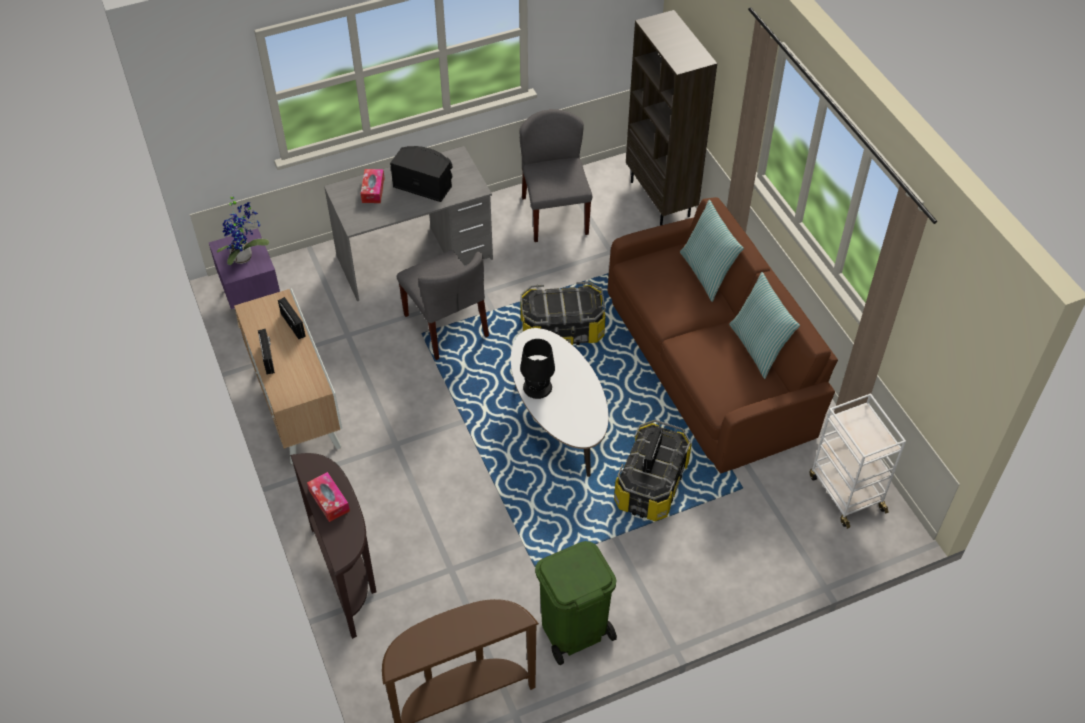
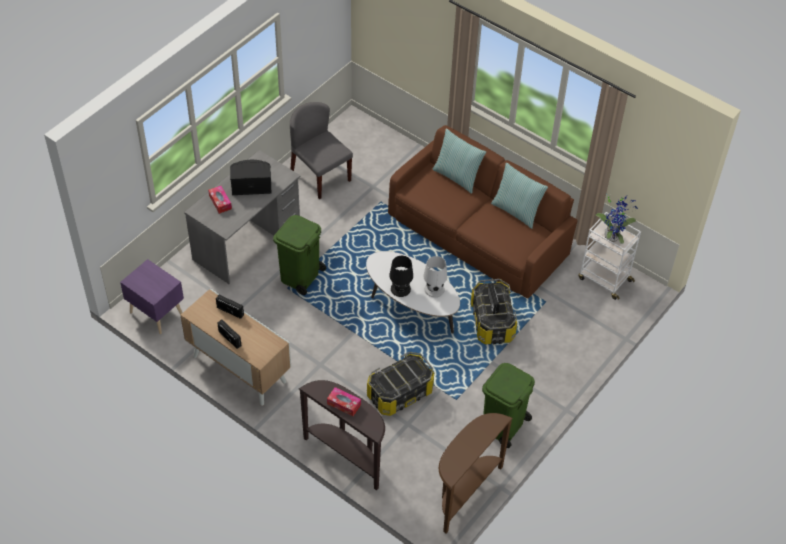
camera: 30 degrees left, 0 degrees up
potted plant [217,193,269,265] -> potted plant moved to [596,196,638,244]
grey chair [397,250,489,360] -> green trash can [273,215,326,295]
storage box [520,281,606,345] -> storage box moved to [367,352,434,416]
brown bookcase [626,10,717,226] -> none
none -> white table lamp [423,256,447,298]

